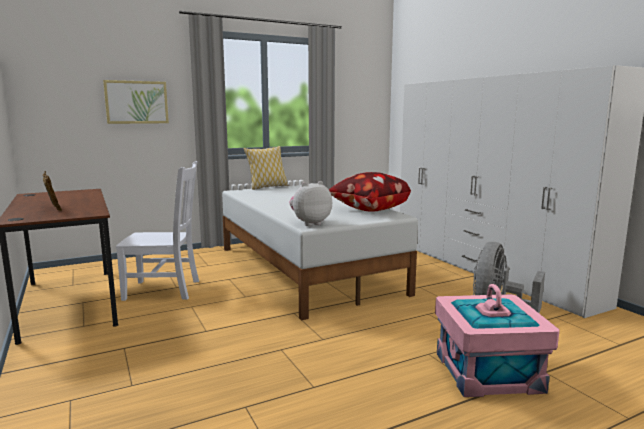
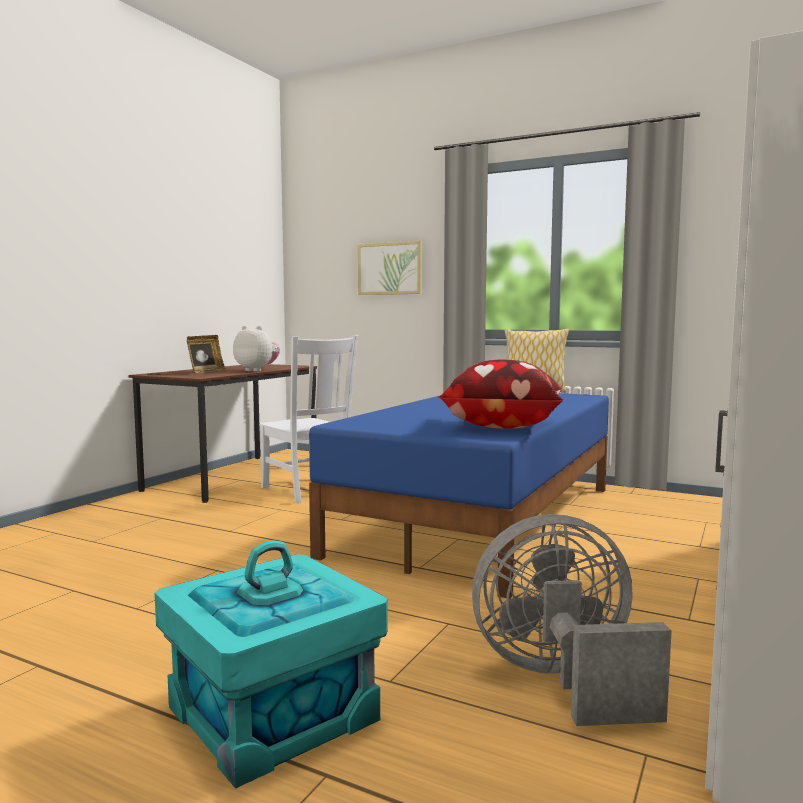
camera: 55 degrees right, 5 degrees down
white bed [222,185,418,320] -> blue bed [309,393,609,599]
plush toy [289,181,332,226] -> plush toy moved to [233,326,280,372]
pink storage box [435,284,560,397] -> turquoise storage box [155,541,388,789]

